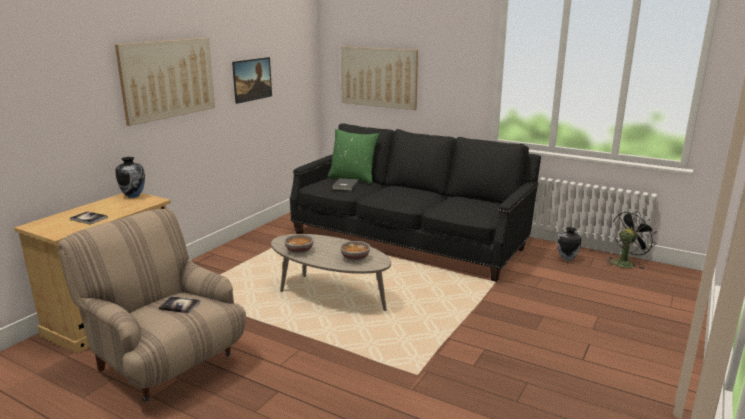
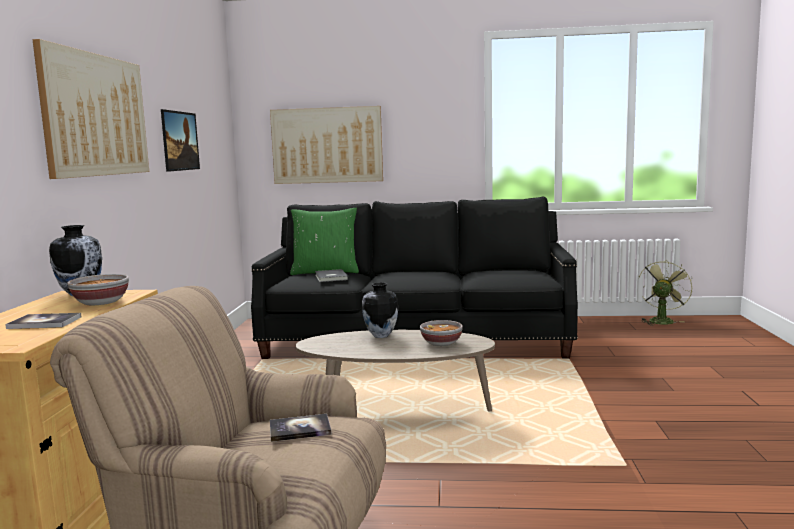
camera: 25 degrees left, 10 degrees down
bowl [284,234,314,254] -> bowl moved to [67,274,129,305]
vase [558,227,581,261] -> vase moved to [362,282,398,338]
black fan [605,211,657,269] -> green fan [639,260,692,326]

